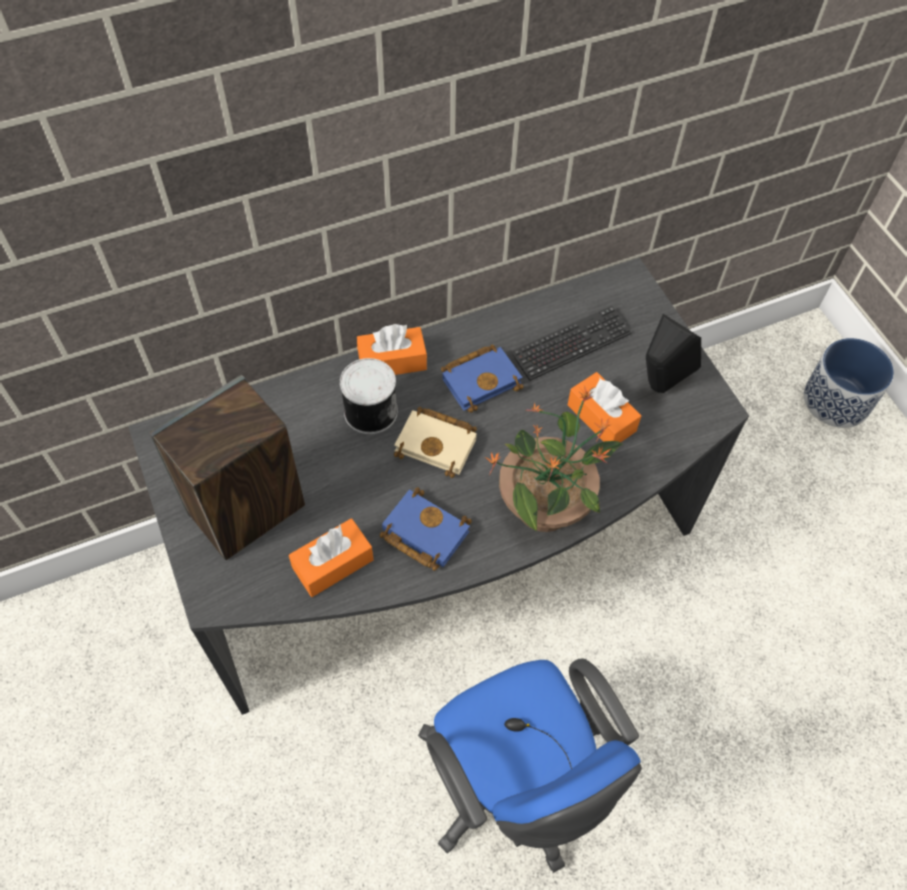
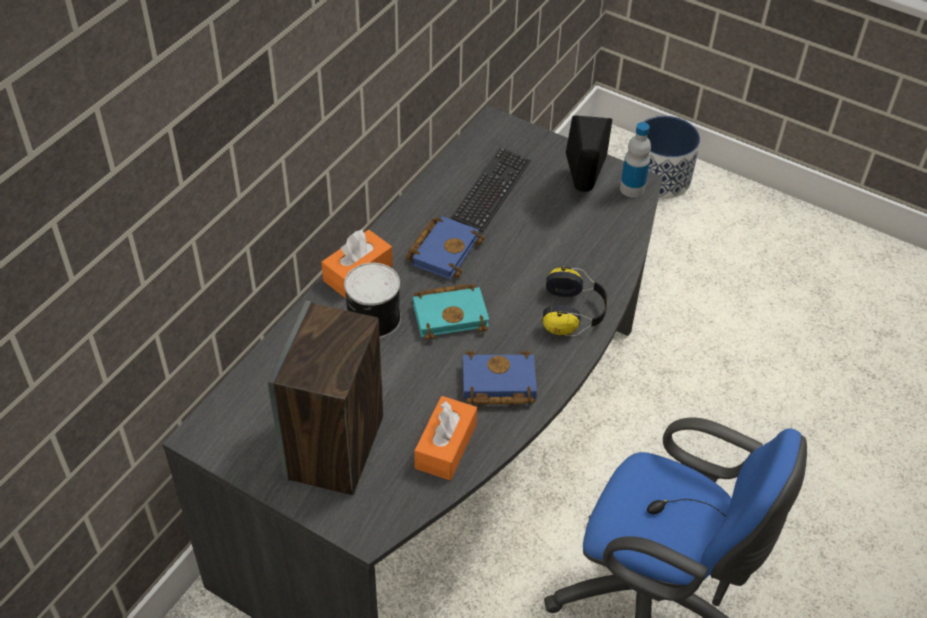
camera: 35 degrees left, 10 degrees down
beige book [394,407,477,478] -> turquoise book [413,284,489,340]
potted plant [485,386,623,532] -> headphones [542,266,608,336]
orange tissue box [568,372,641,443] -> none
none -> bottle [620,122,651,198]

